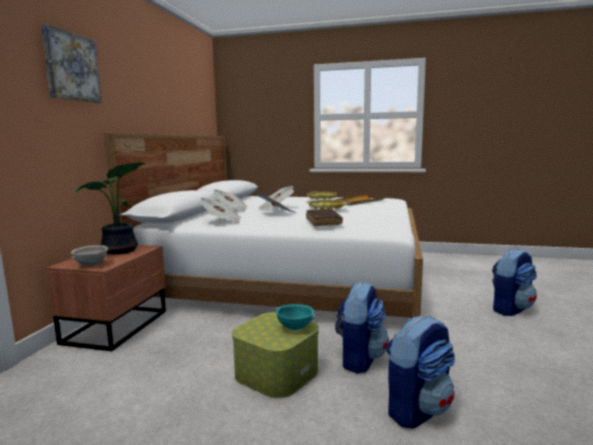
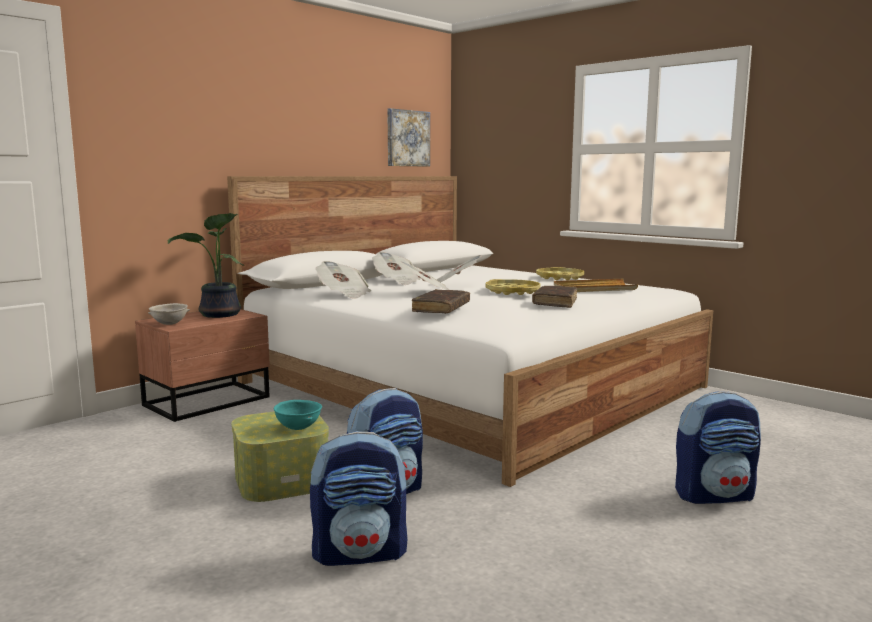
camera: 30 degrees right, 0 degrees up
picture [41,24,102,103] -> picture moved to [387,108,430,167]
none -> brown book [532,286,577,308]

